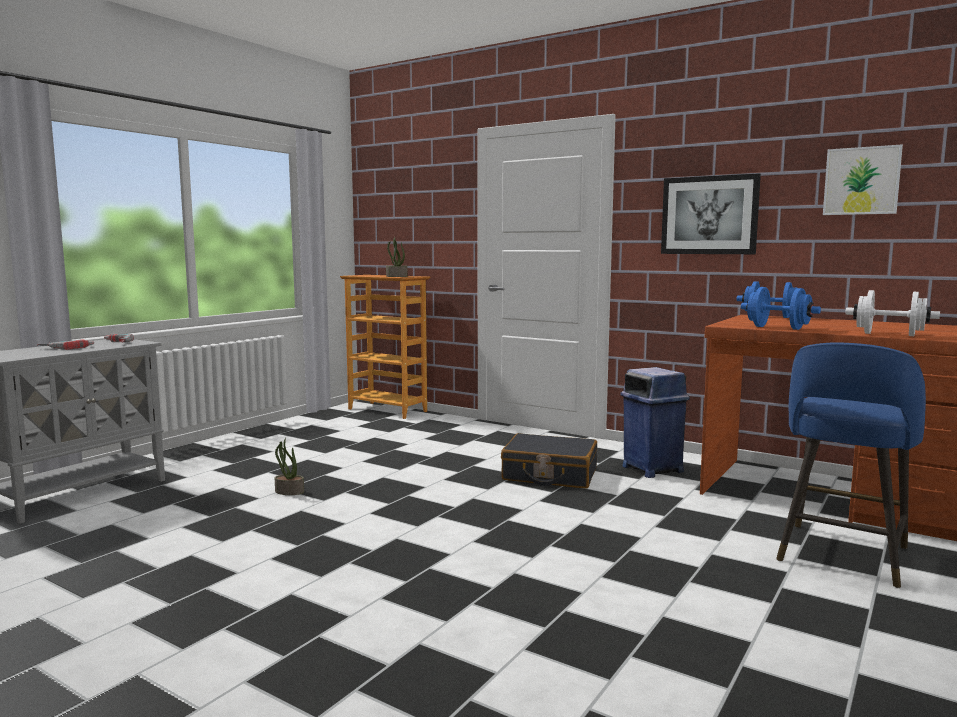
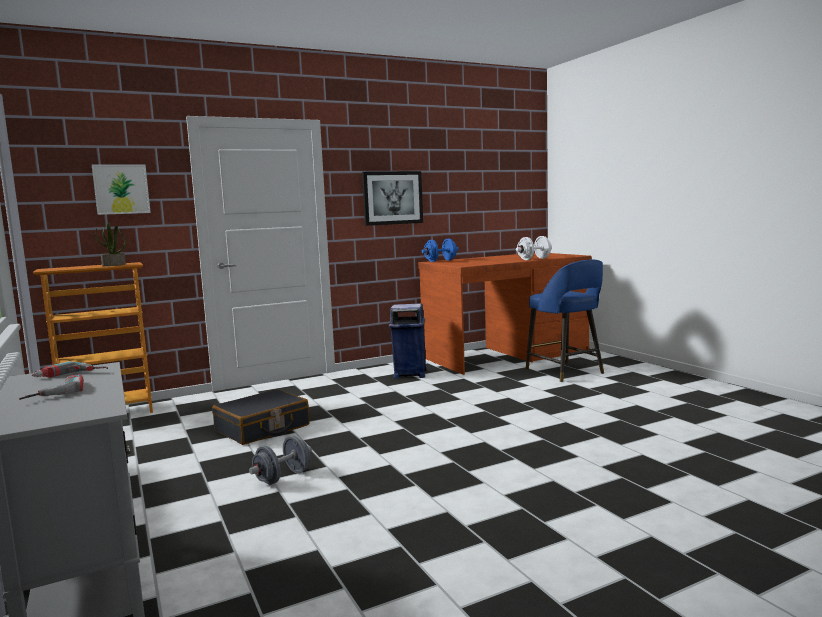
camera: 60 degrees left, 0 degrees up
potted plant [275,438,304,495] -> grey dumbbell [249,436,312,485]
black suitcase [501,433,597,489] -> black suitcase moved to [212,389,310,445]
blue dumbbell [741,287,821,330] -> none
picture [823,144,903,215] -> picture moved to [92,164,151,215]

